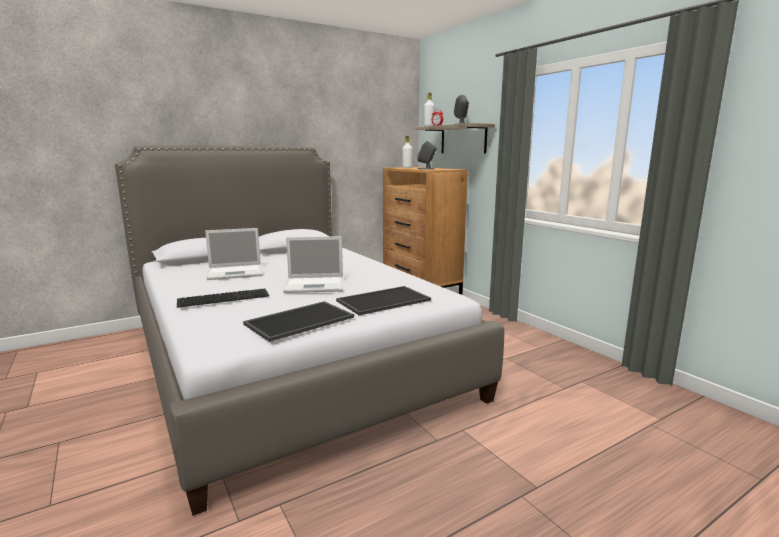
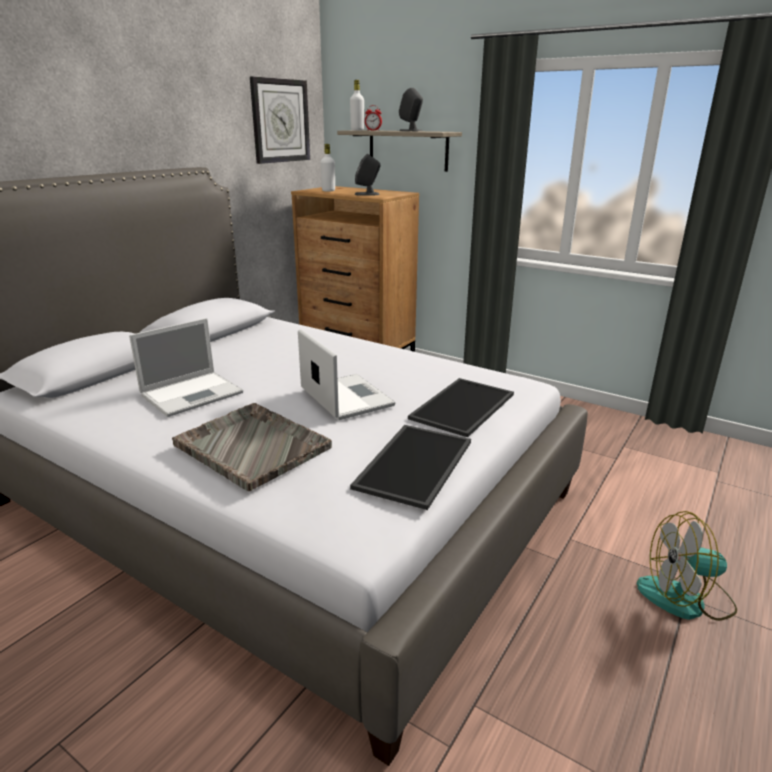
camera: 25 degrees left, 10 degrees up
keyboard [177,289,269,308] -> grey tray [172,403,332,491]
laptop [283,236,343,293] -> laptop turned 90 degrees counterclockwise [298,329,396,420]
none -> wall clock [250,76,310,164]
none -> fan [636,511,737,621]

